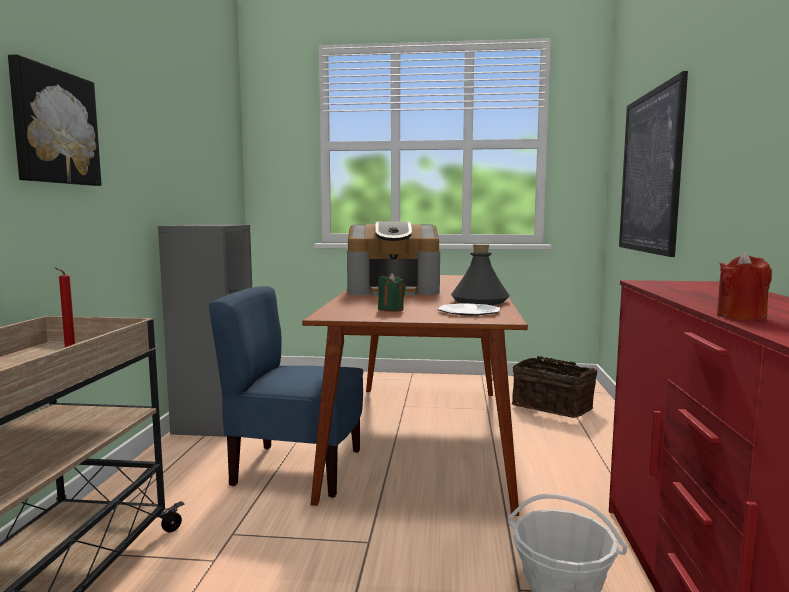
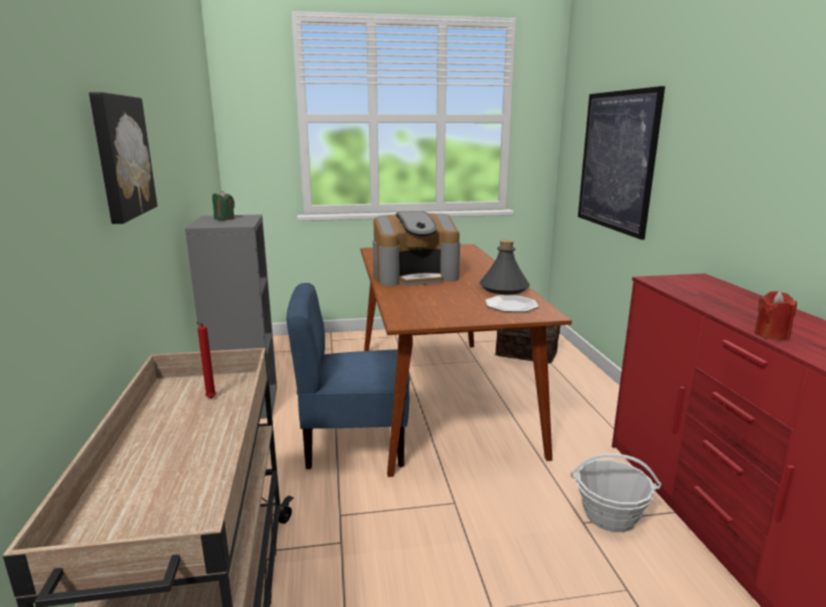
camera: 15 degrees left, 10 degrees up
green candle [378,273,406,312] -> green candle moved to [212,191,234,220]

